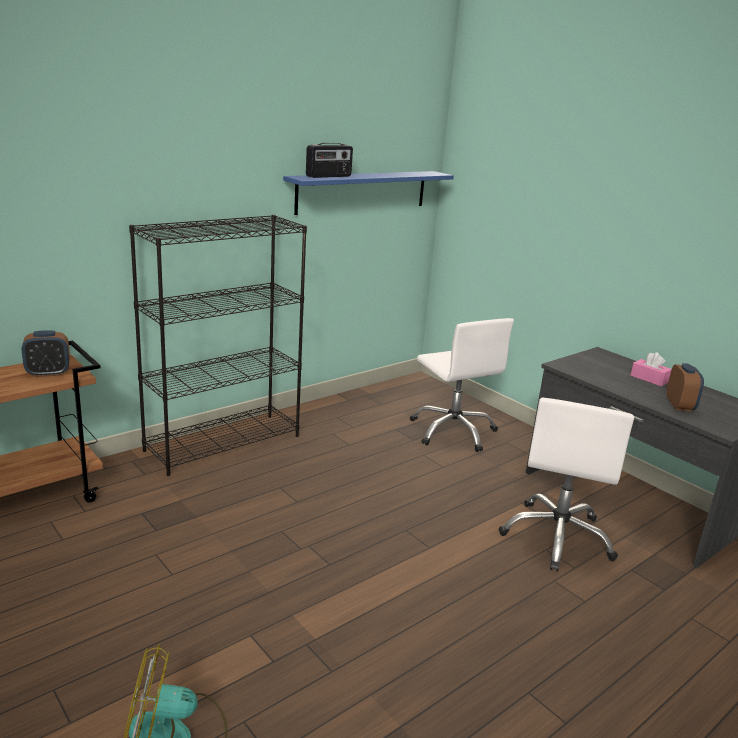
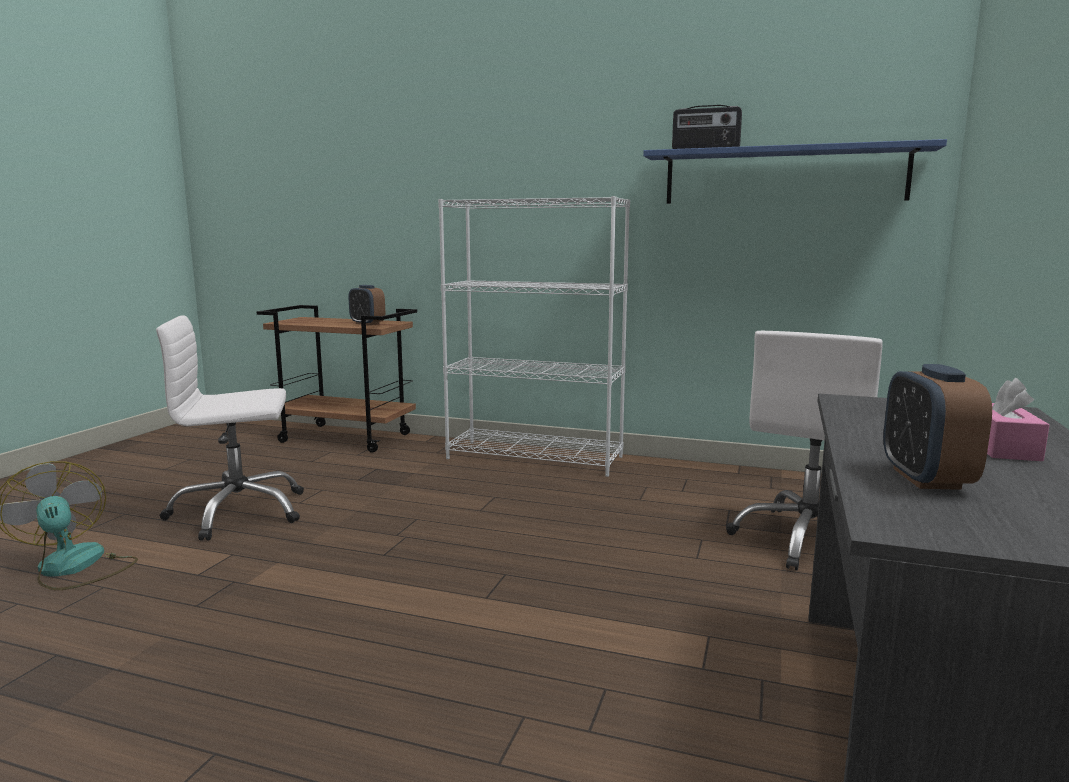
camera: 60 degrees right, 10 degrees down
black bookcase [129,215,307,476] -> white bookcase [438,196,630,477]
white office chair [499,398,634,571] -> white office chair moved to [156,315,304,541]
alarm clock [667,363,704,412] -> alarm clock turned 120 degrees clockwise [883,364,992,490]

